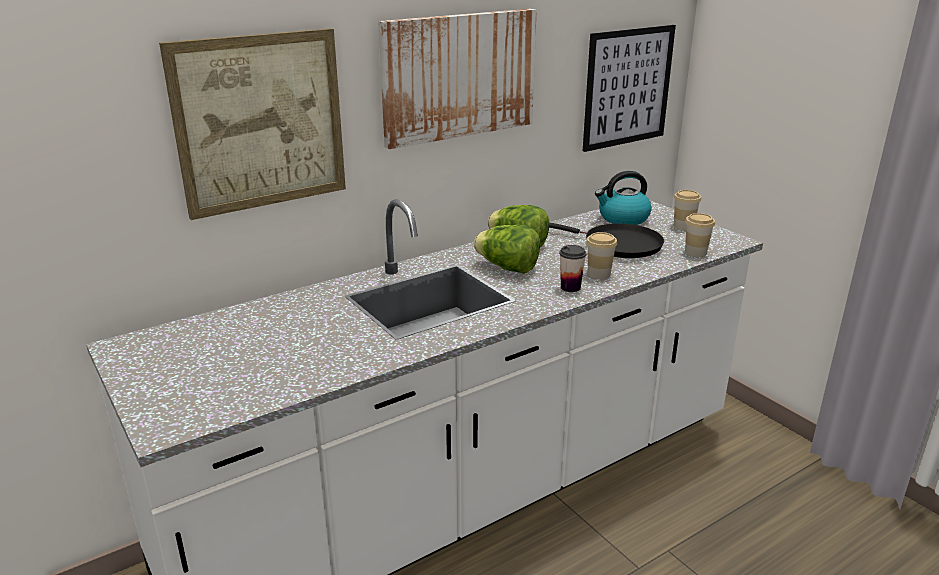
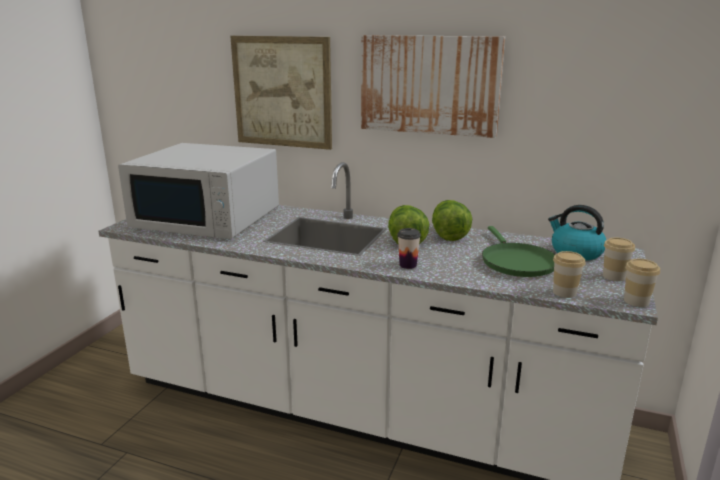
camera: 55 degrees right, 5 degrees down
black frying pan [549,222,664,258] -> green frying pan [482,226,556,277]
picture [583,25,676,152] -> none
cup [586,232,617,279] -> cup moved to [624,259,660,307]
none -> white microwave [118,143,279,239]

